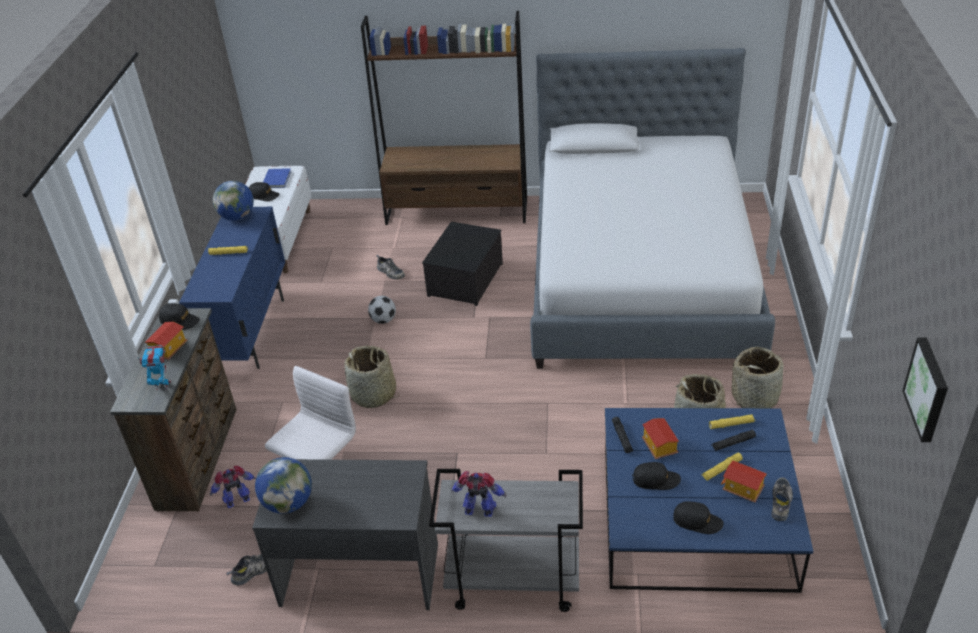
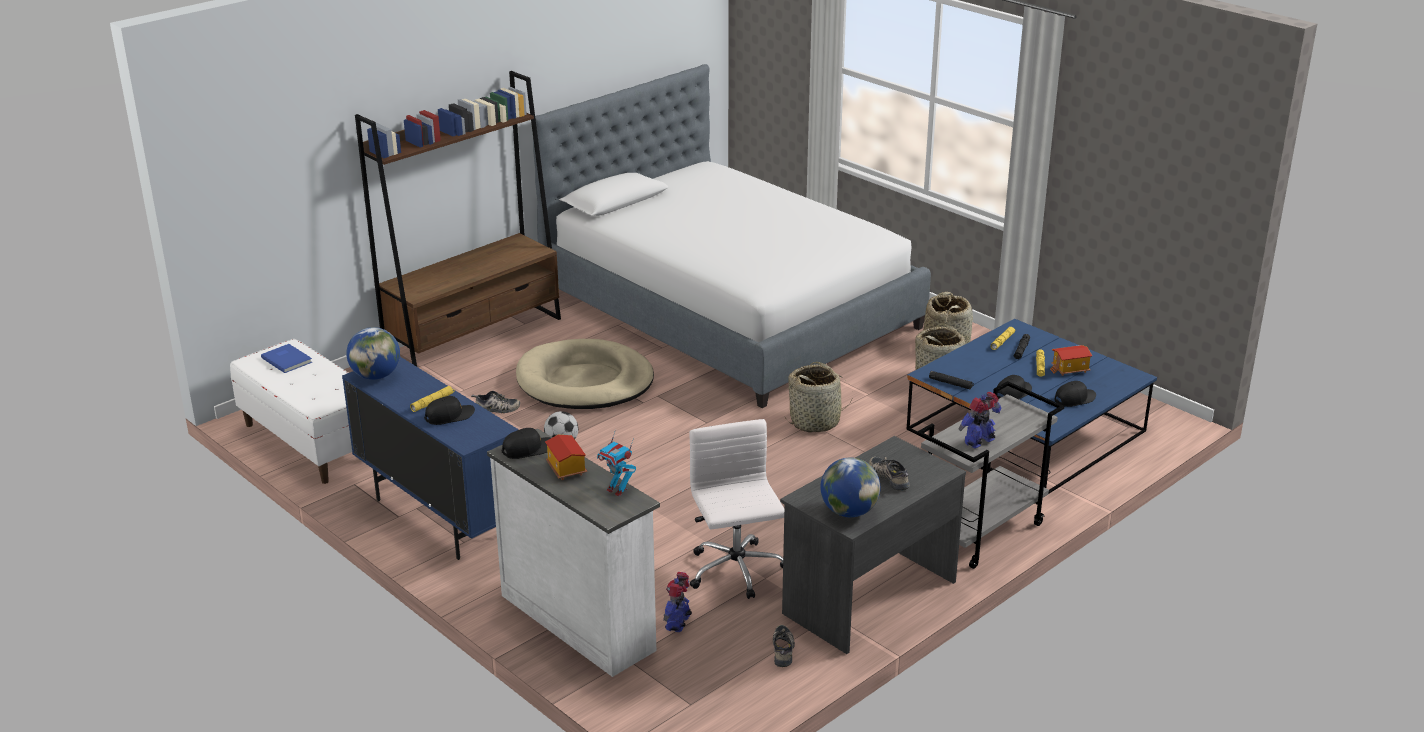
camera: 50 degrees left, 10 degrees down
brown dresser [110,308,237,511] -> white dresser [487,429,660,677]
toy robot [136,345,171,390] -> toy robot turned 90 degrees counterclockwise [597,430,636,496]
black cap [249,182,280,201] -> black cap moved to [424,396,475,425]
basket [344,346,399,408] -> basket moved to [785,362,853,432]
storage box [422,222,503,306] -> beige dog bed [516,339,654,409]
toy house [642,418,679,459] -> none
shoe [771,477,793,521] -> shoe moved to [869,457,910,491]
picture [902,338,948,442] -> none

